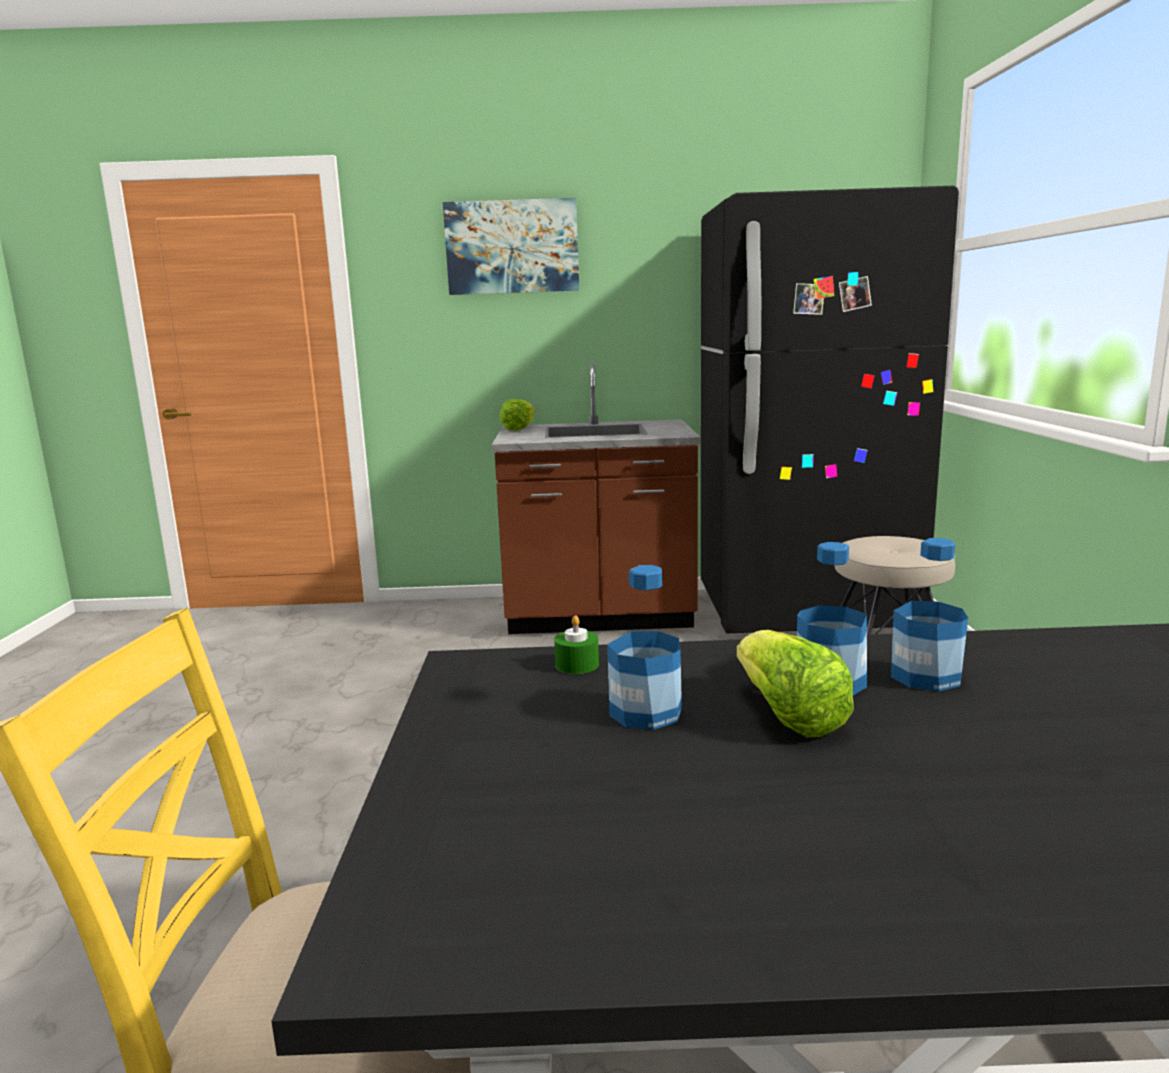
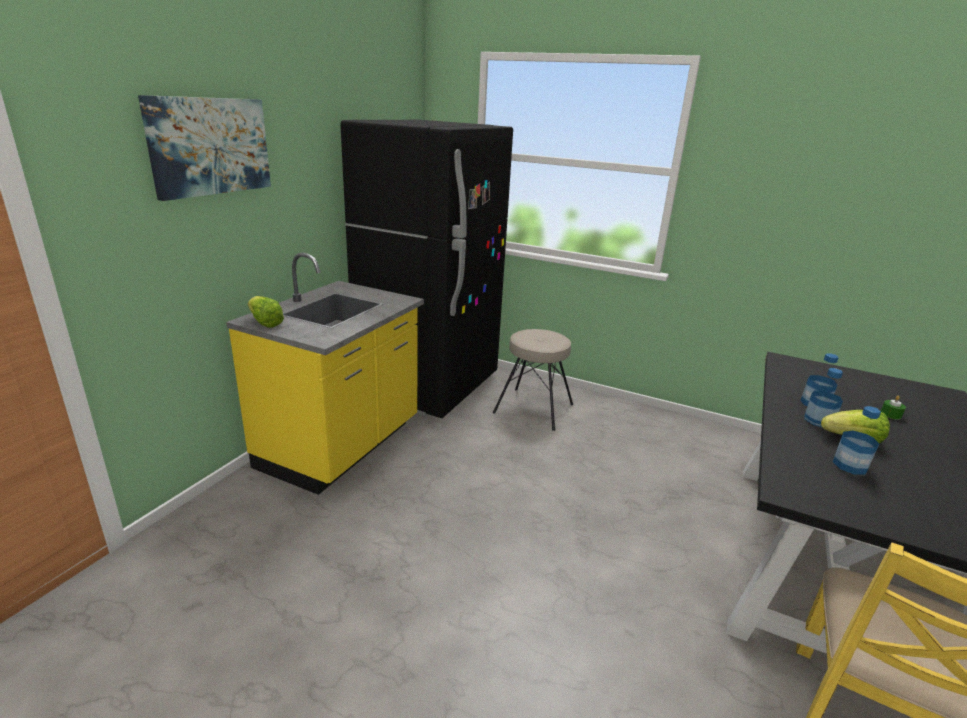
camera: 65 degrees left, 10 degrees up
brown counter [492,364,701,634] -> yellow counter [226,253,424,495]
green candle [554,615,599,674] -> green candle moved to [881,396,906,420]

